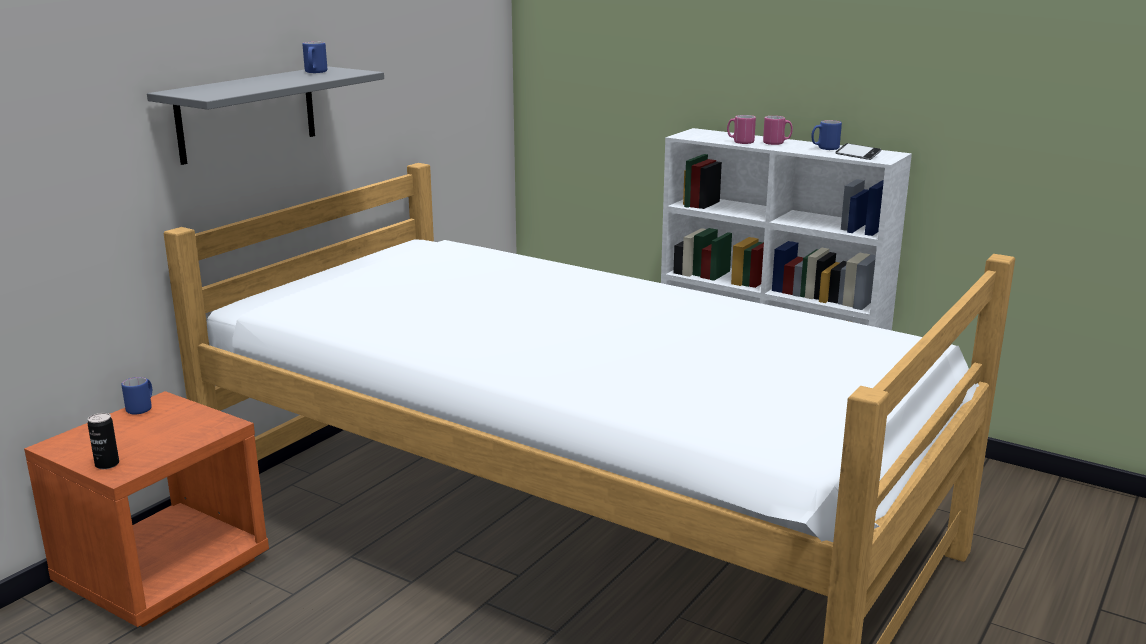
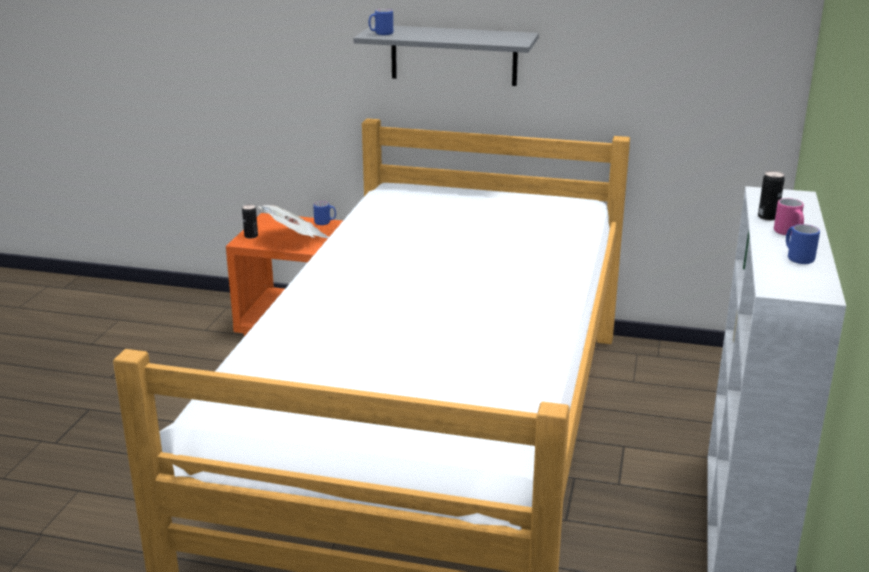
camera: 70 degrees right, 5 degrees up
blue mug [303,42,327,73] -> blue mug moved to [369,9,393,35]
pink mug [727,115,756,144] -> can [758,171,785,221]
phone [835,143,881,160] -> none
none -> newspaper [258,205,329,238]

